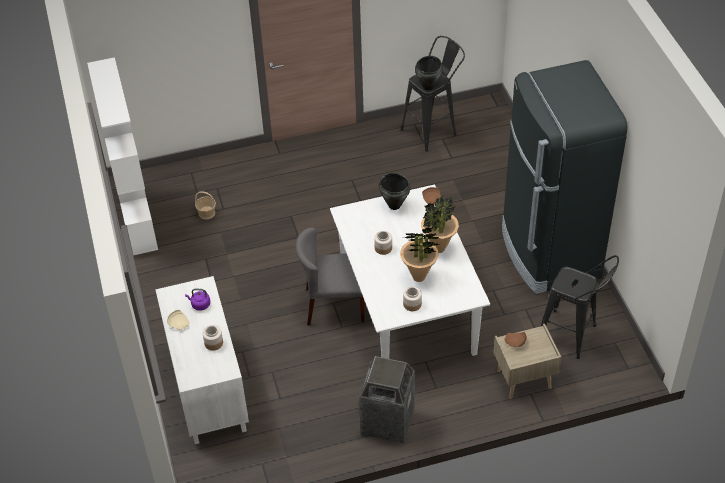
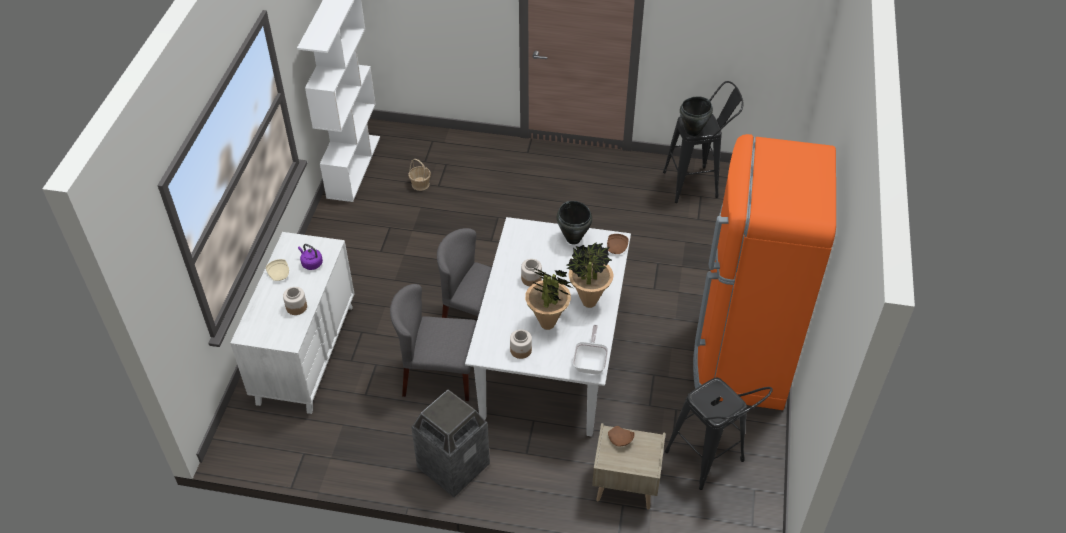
camera: 25 degrees right, 0 degrees up
black fridge [502,60,627,294] -> orange fridge [693,134,836,410]
none -> grey chair [390,284,476,401]
none -> frying pan [573,325,608,374]

